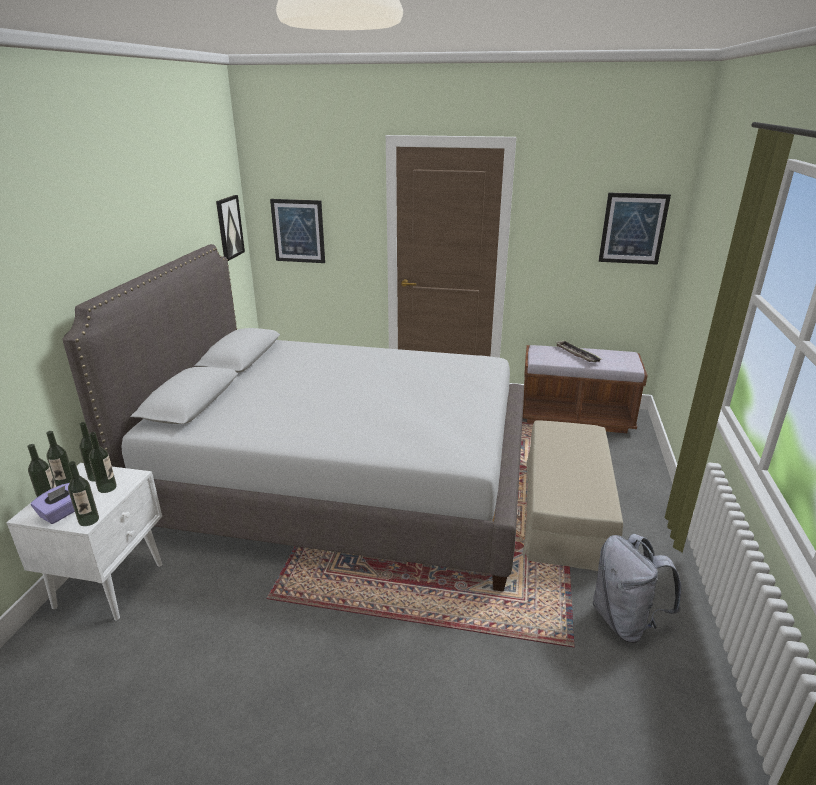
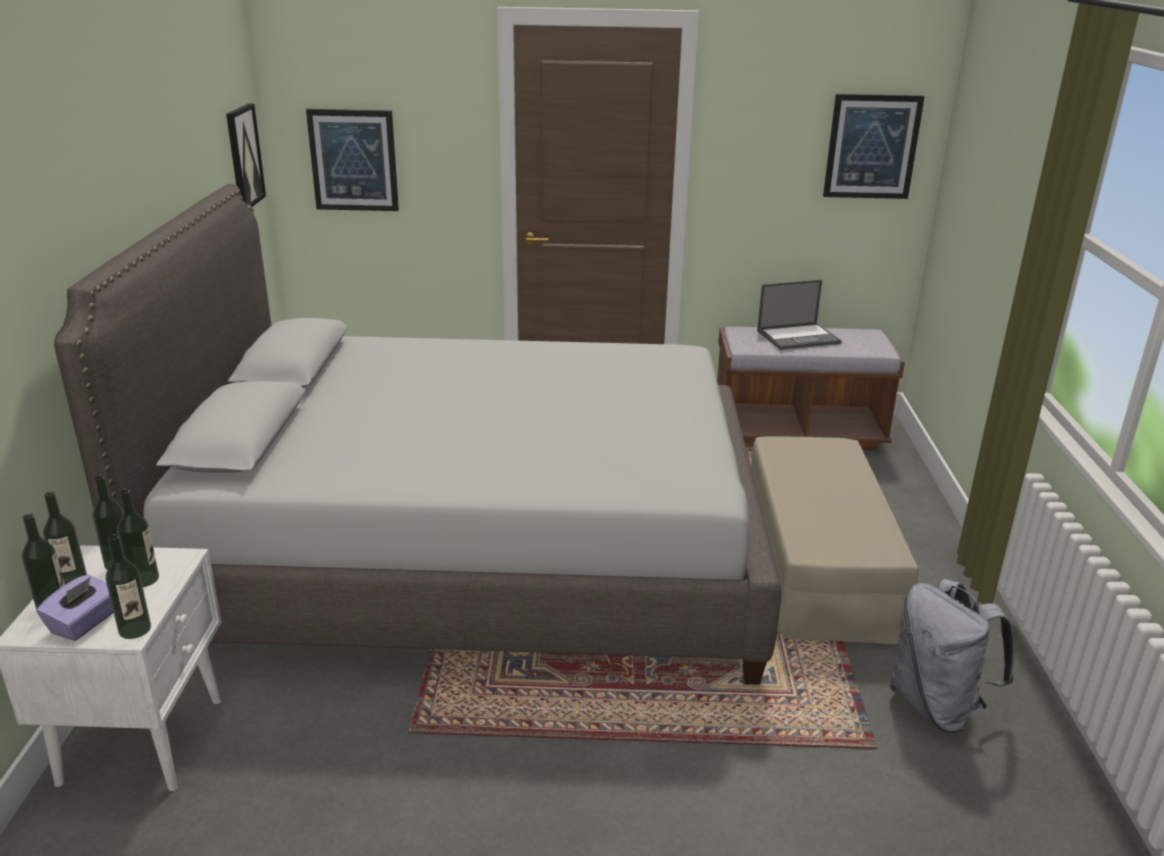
camera: 10 degrees left, 0 degrees up
tray [556,340,601,362] -> laptop [757,280,842,350]

